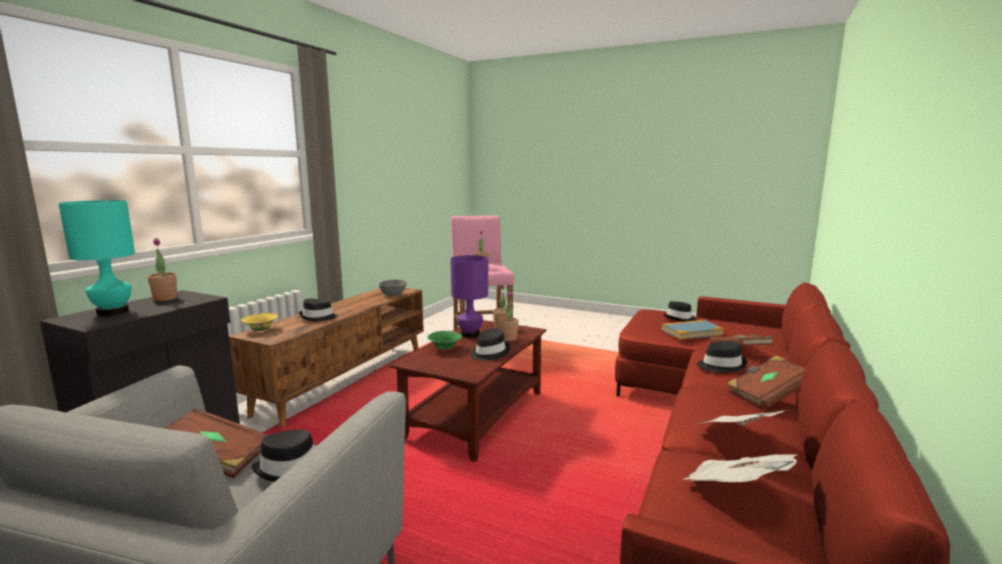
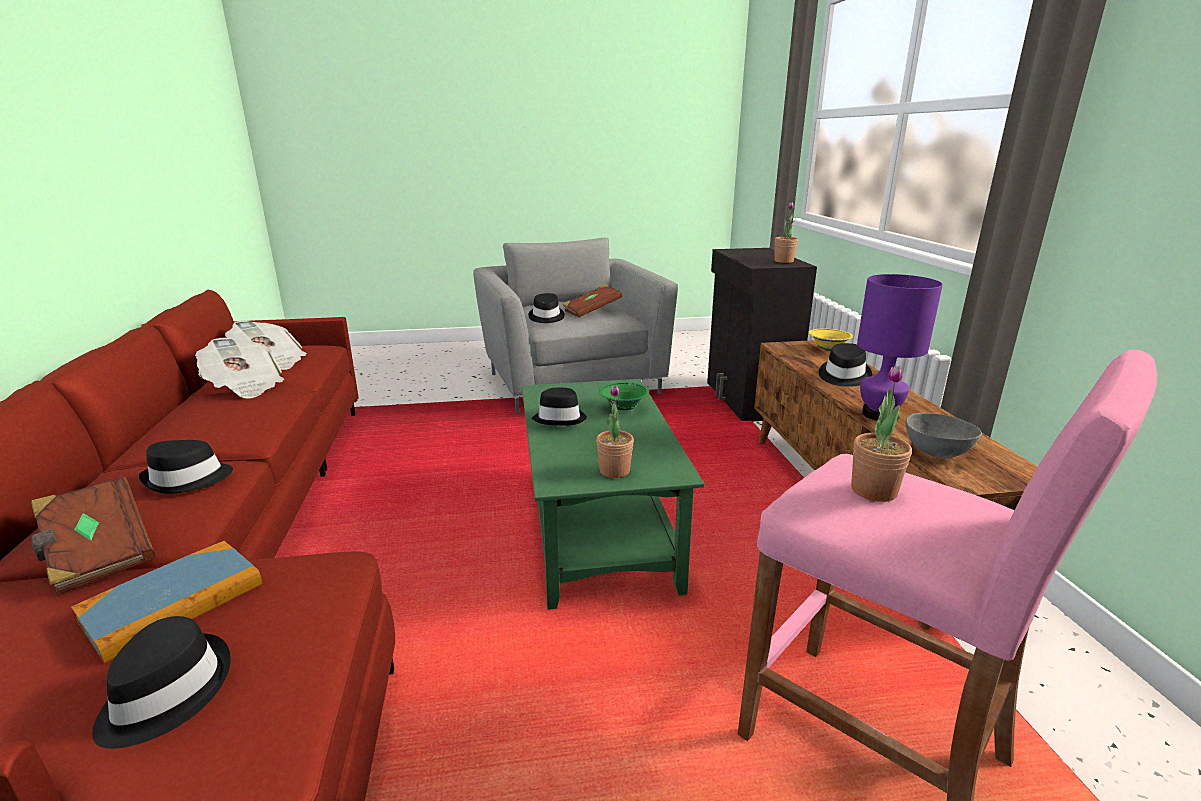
camera: 145 degrees right, 10 degrees up
turquoise table lamp [58,200,135,316] -> none
brown coffee table [390,320,546,462] -> green coffee table [522,379,704,610]
purple table lamp [450,255,488,338] -> purple table lamp moved to [857,274,943,420]
potted plant [499,291,519,341] -> none
brown book [727,355,805,409] -> none

